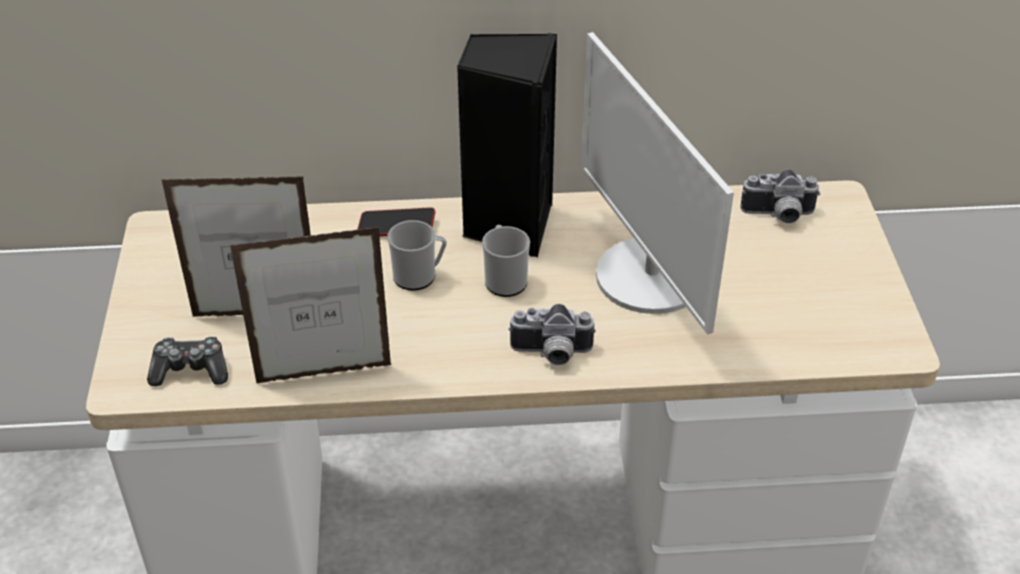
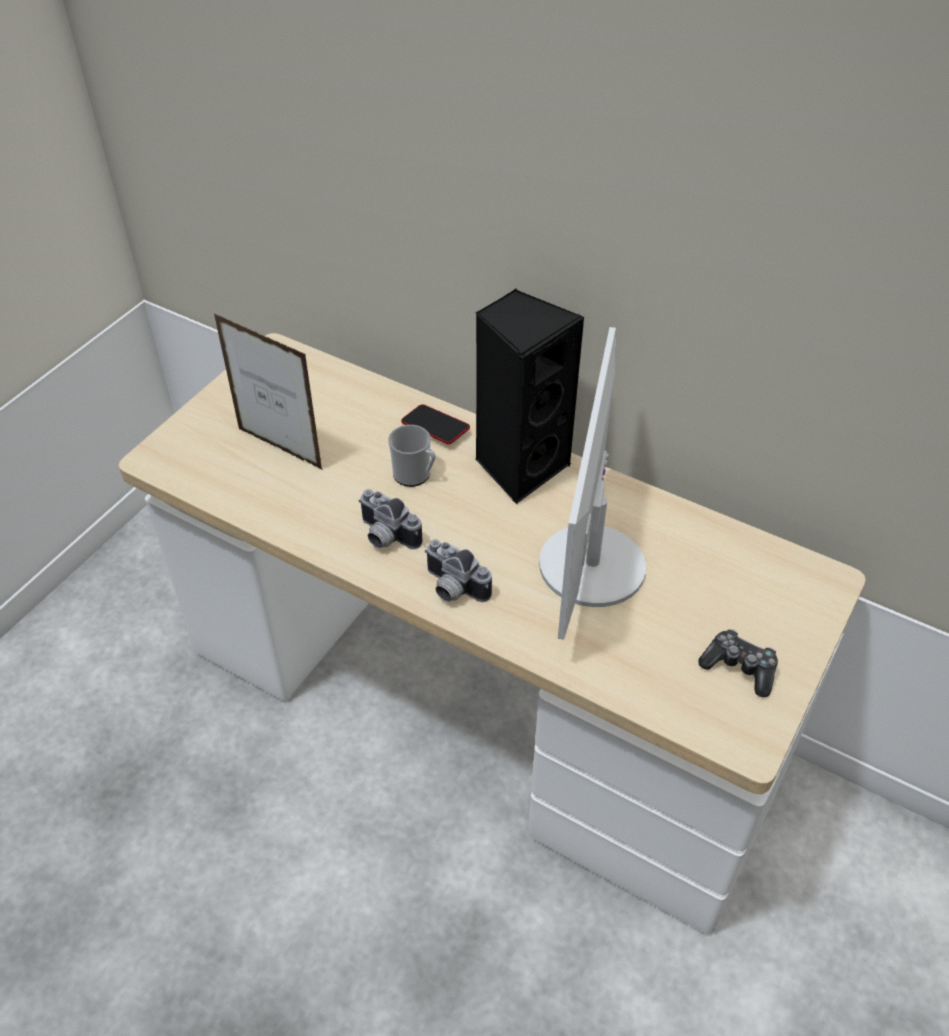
camera: 35 degrees right, 5 degrees up
game controller [147,336,228,386] -> game controller moved to [698,629,778,698]
picture frame [230,227,392,383] -> none
mug [482,225,530,297] -> none
camera [740,169,820,224] -> camera moved to [359,489,423,549]

